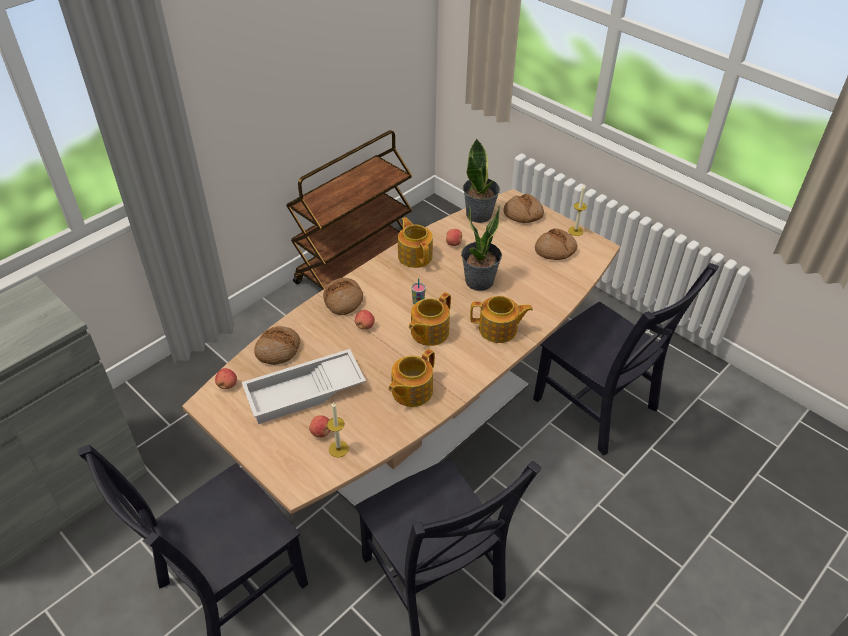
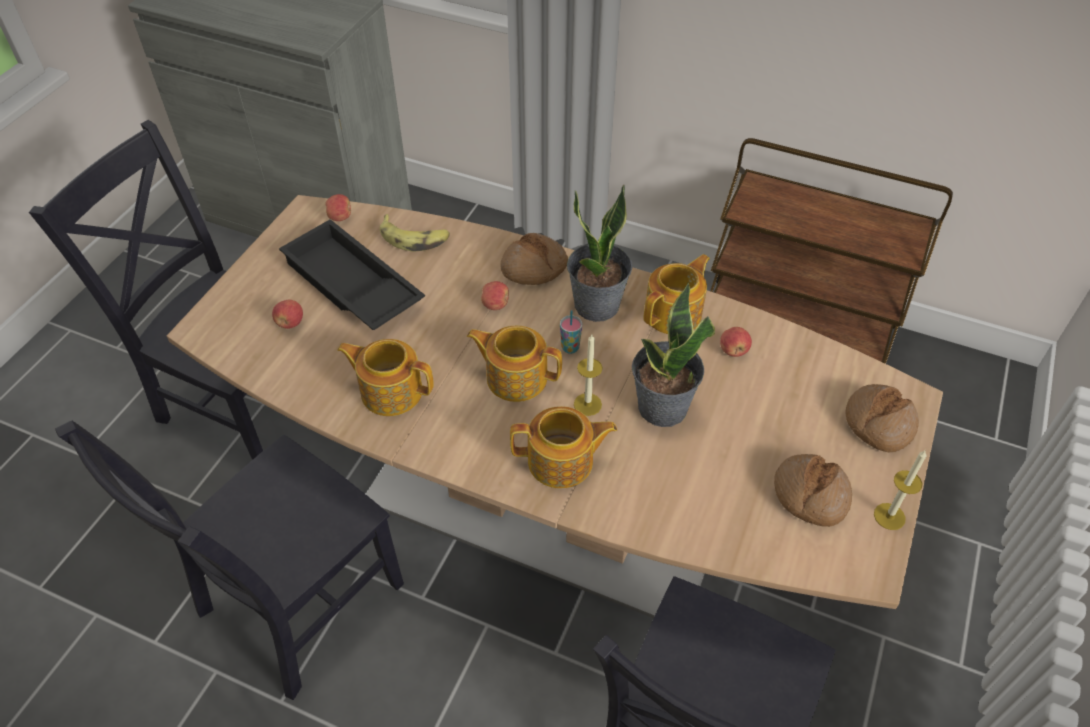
camera: 70 degrees right, 5 degrees up
white tray [242,349,366,424] -> black tray [279,219,425,330]
bread [254,326,300,365] -> banana [380,214,450,252]
candle [327,402,349,457] -> candle moved to [574,334,603,416]
potted plant [463,139,500,223] -> potted plant moved to [567,185,632,322]
teapot [470,296,533,343] -> teapot turned 75 degrees counterclockwise [510,406,617,489]

